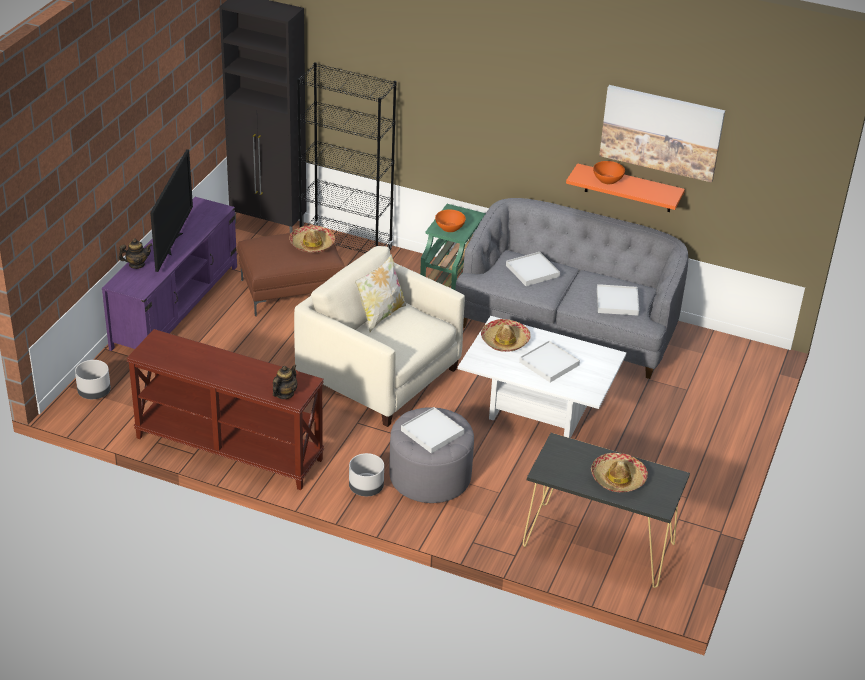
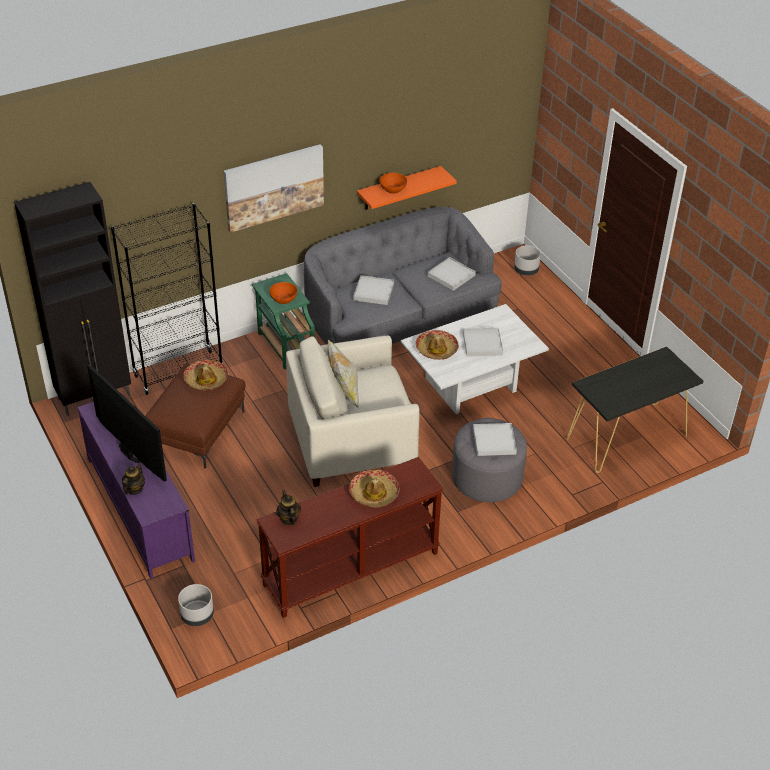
camera: 50 degrees left, 5 degrees up
teapot [273,364,297,399] -> teapot moved to [276,490,301,525]
grey planter [349,453,384,496] -> grey planter moved to [514,245,541,276]
hat [591,453,648,492] -> hat moved to [349,470,400,507]
picture [599,85,725,183] -> picture moved to [224,144,324,233]

